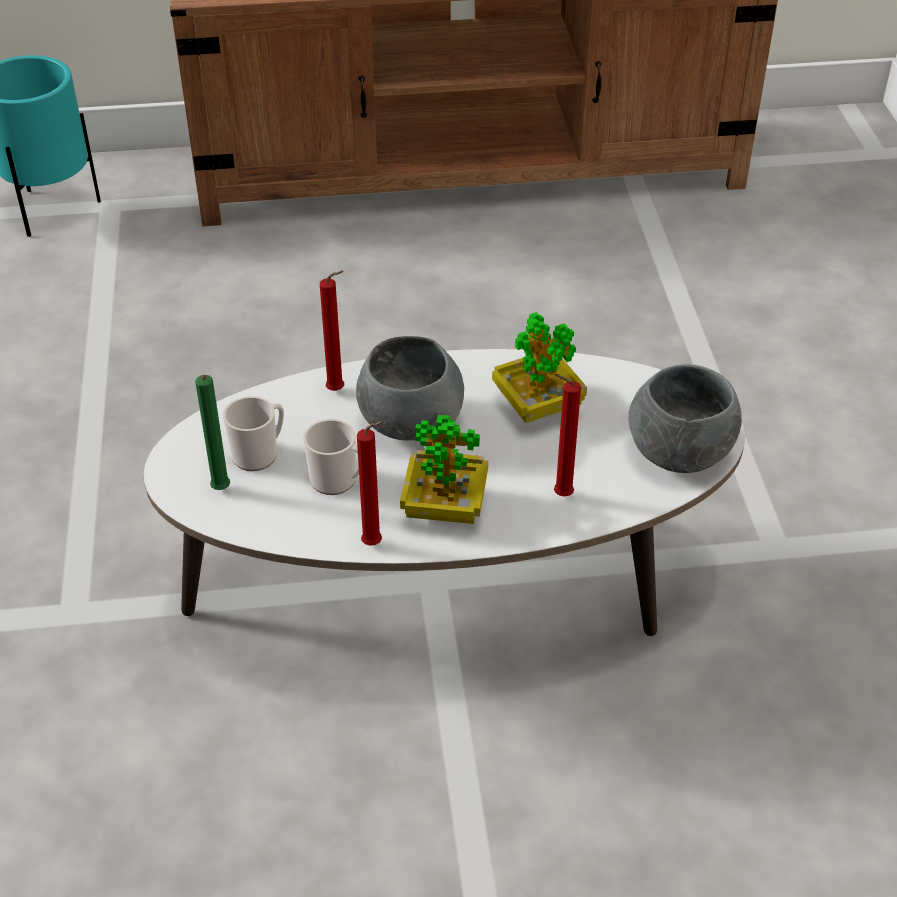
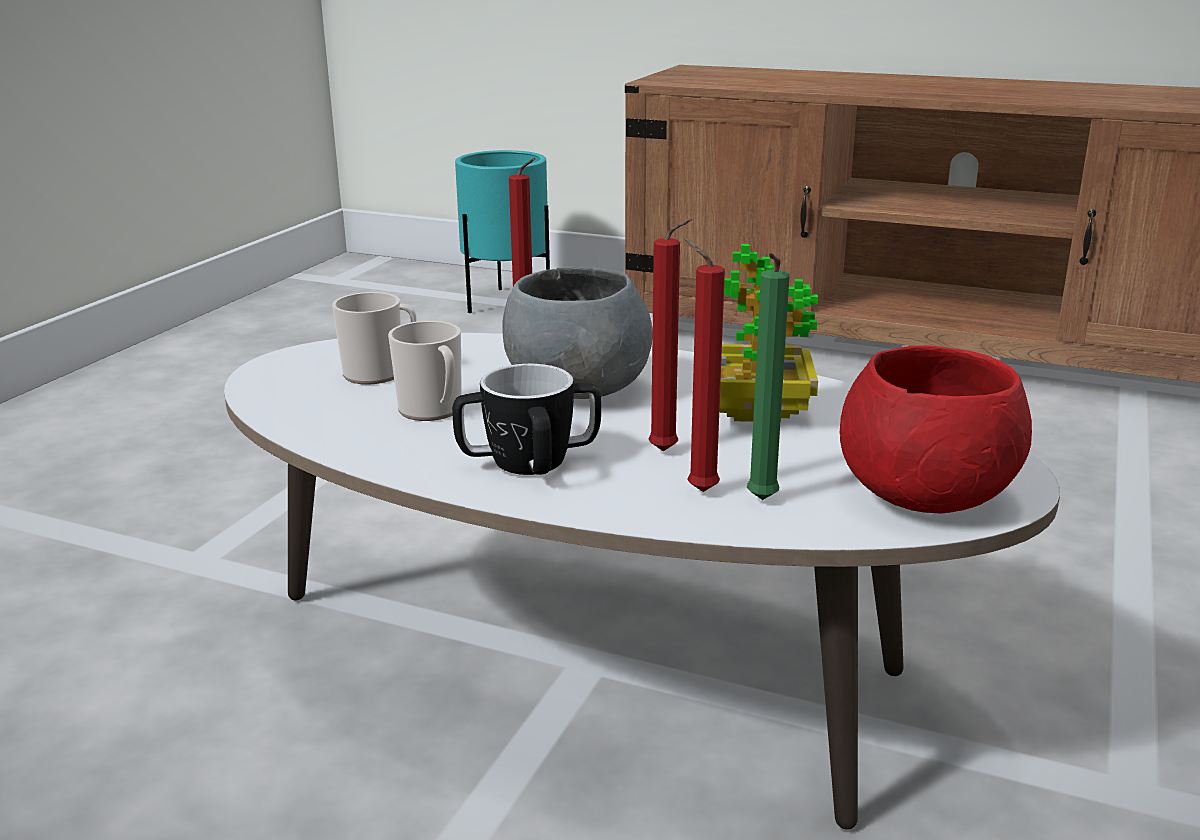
camera: 30 degrees right, 20 degrees down
green candle [195,375,230,490] -> green candle moved to [747,253,790,500]
red candle [357,421,384,546] -> red candle moved to [648,218,693,451]
potted plant [400,415,488,524] -> mug [452,364,601,475]
grey bowl [628,364,742,473] -> red bowl [840,345,1032,514]

